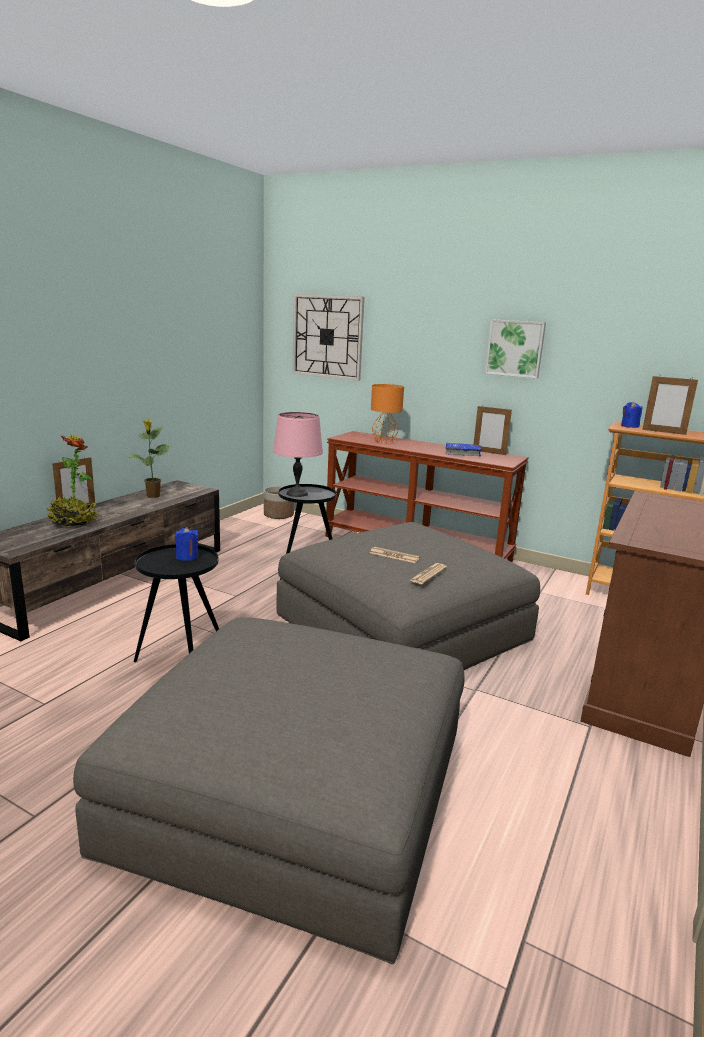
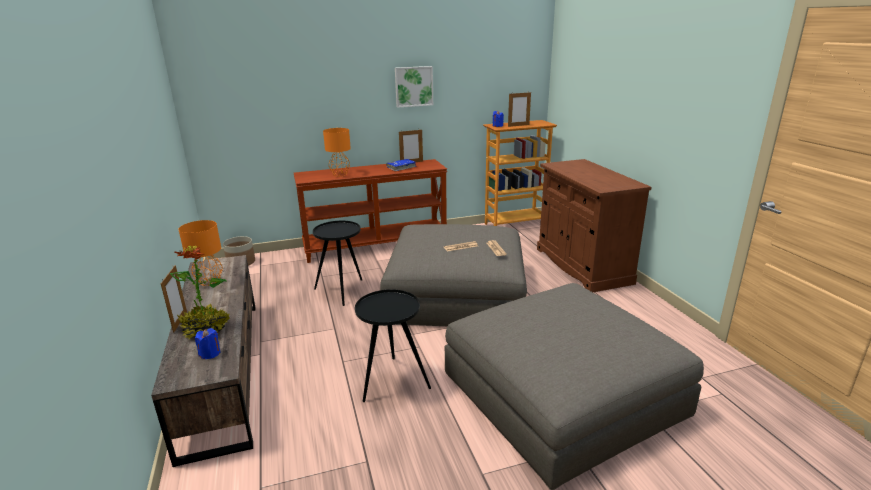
camera: 45 degrees left, 5 degrees up
potted plant [128,420,172,498] -> orange table lamp [178,220,223,286]
blue candle [175,527,198,561] -> blue candle moved to [195,328,220,359]
pink table lamp [273,412,323,497] -> none
wall clock [292,294,364,381] -> none

